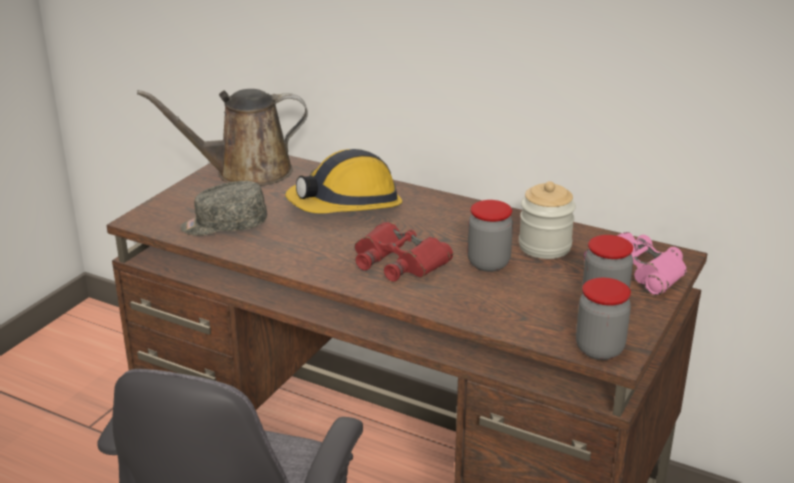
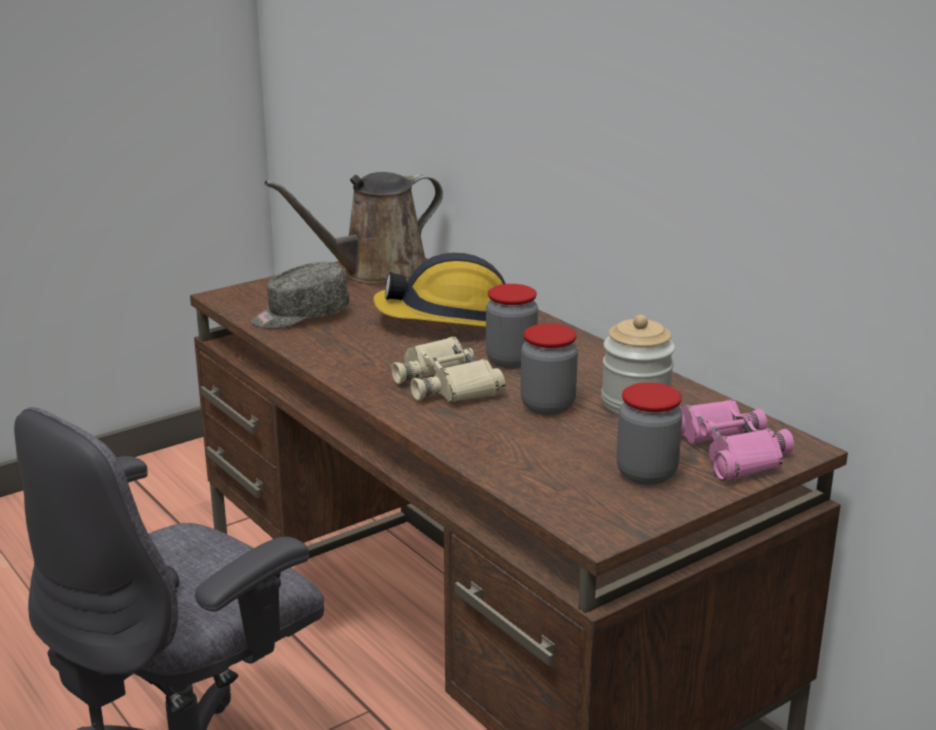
camera: 25 degrees right, 5 degrees down
brown watering can [137,89,308,186] -> brown watering can turned 45 degrees counterclockwise [265,172,443,284]
grey cap [180,181,267,236] -> grey cap turned 45 degrees counterclockwise [251,262,349,329]
red binoculars [355,222,453,282] -> beige binoculars [392,336,506,402]
jar [576,278,631,360] -> jar moved to [486,284,538,368]

